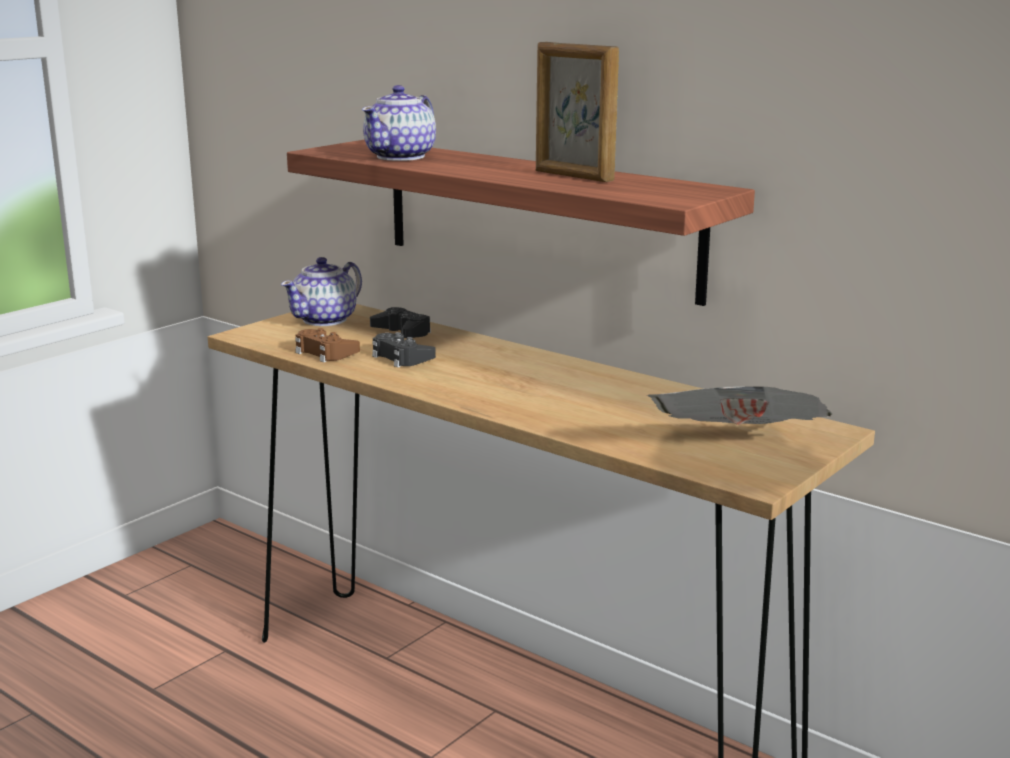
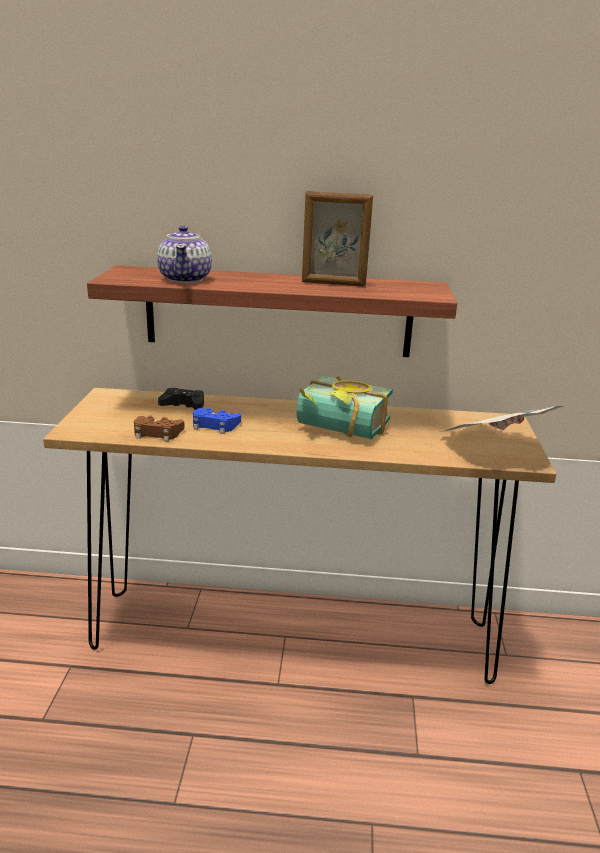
camera: 35 degrees left, 5 degrees up
teapot [281,257,362,326] -> none
black game controller [372,332,436,368] -> blue game controller [193,408,241,434]
none -> book [296,376,393,439]

